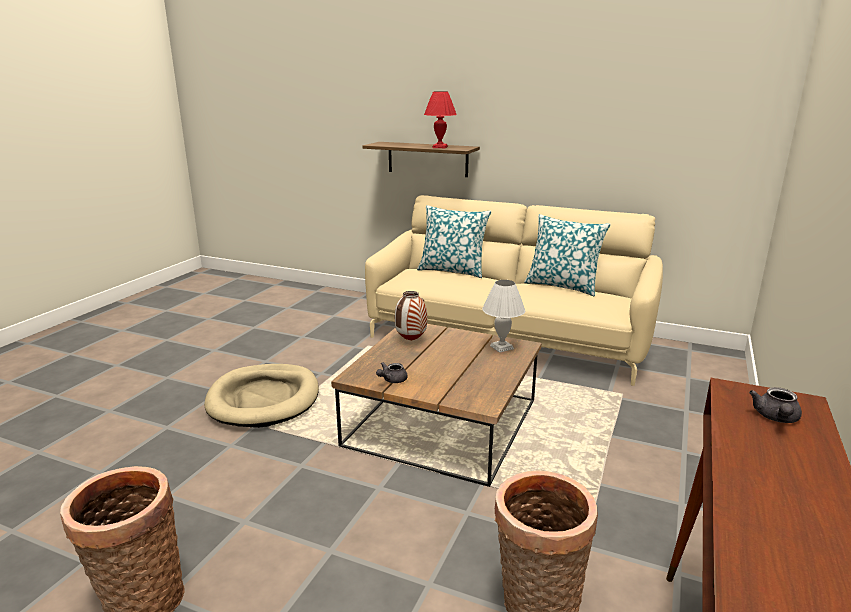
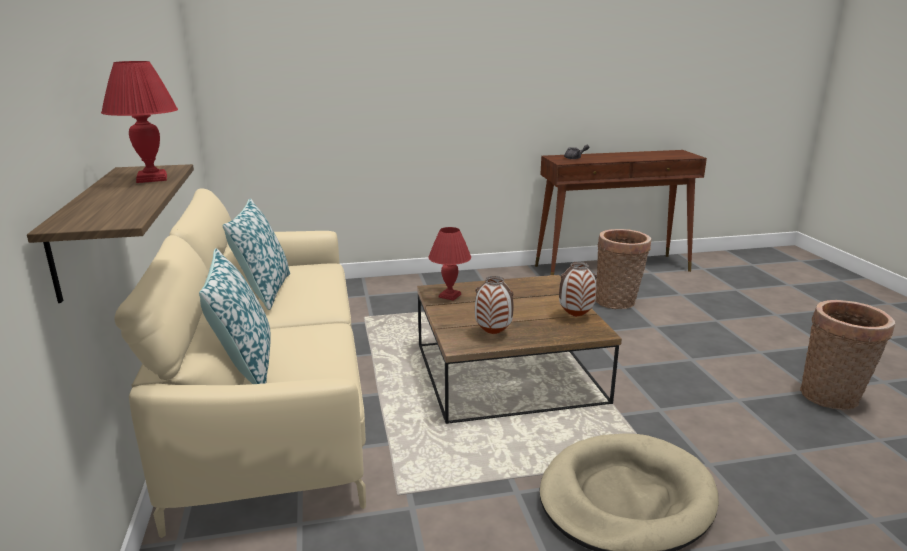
camera: 125 degrees left, 0 degrees up
grey teapot [376,362,407,383] -> vase [559,262,597,317]
white table lamp [482,280,525,353] -> red table lamp [428,227,471,301]

